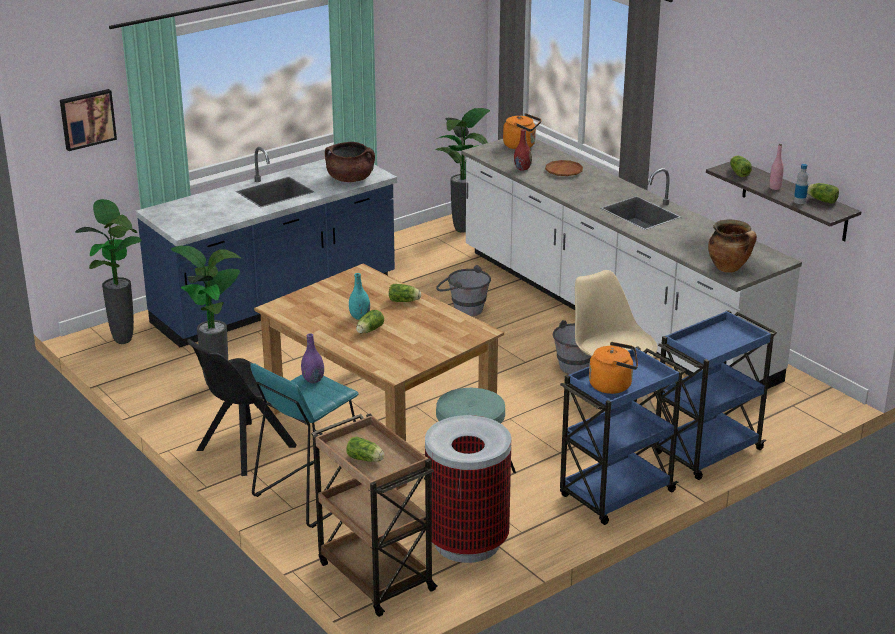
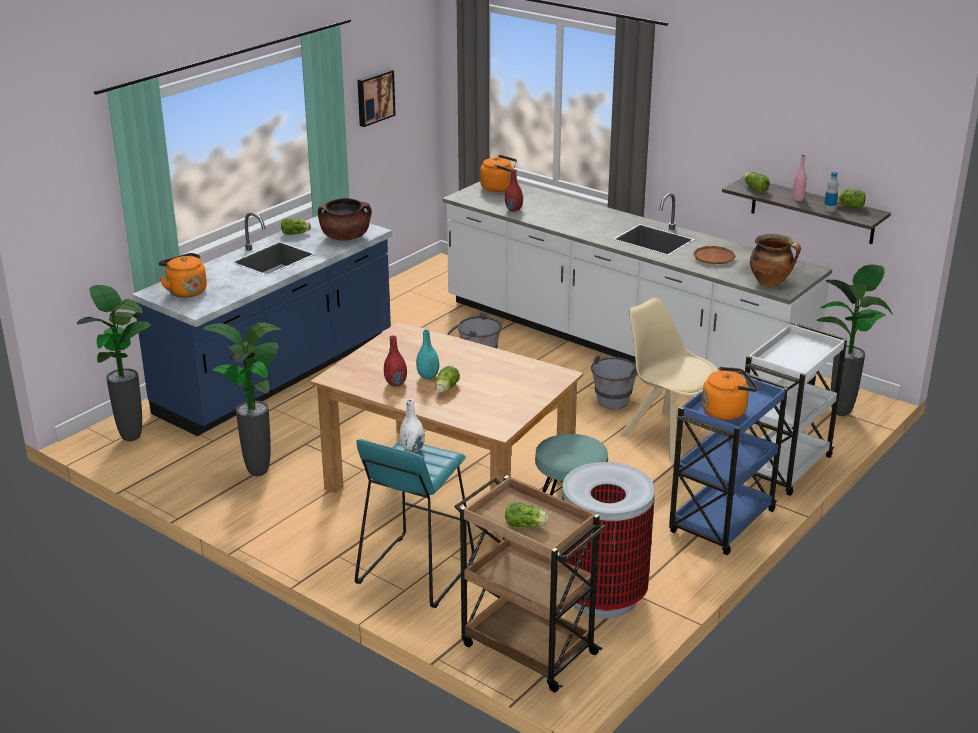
camera: 15 degrees left, 0 degrees up
picture [60,89,117,151] -> picture moved to [358,69,396,127]
black chair [187,339,297,476] -> none
purple vase [301,333,324,383] -> white vase [400,399,425,453]
lettuce [389,284,421,302] -> lettuce moved to [281,218,311,235]
potted plant [435,108,490,233] -> potted plant moved to [817,265,893,416]
brown plate [545,160,583,176] -> brown plate moved to [693,246,736,264]
blue cart [654,310,777,480] -> white cart [745,323,847,496]
none -> orange kettle [159,253,207,298]
none -> red vase [384,335,407,386]

